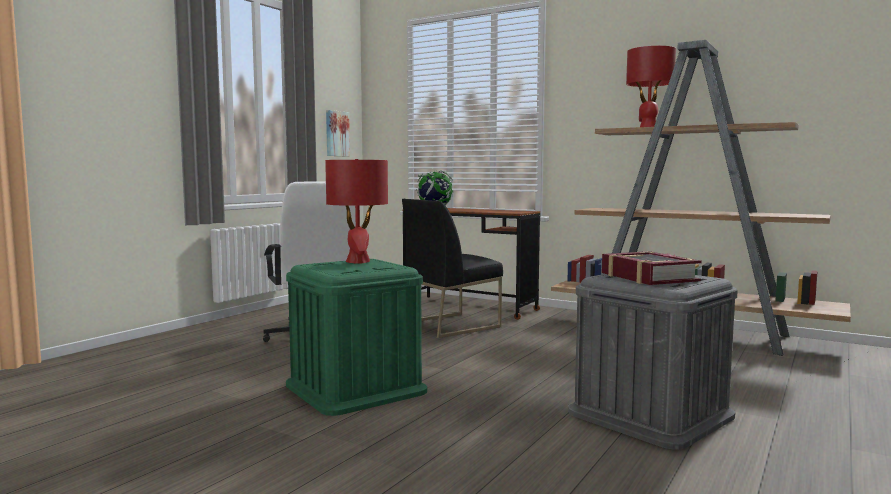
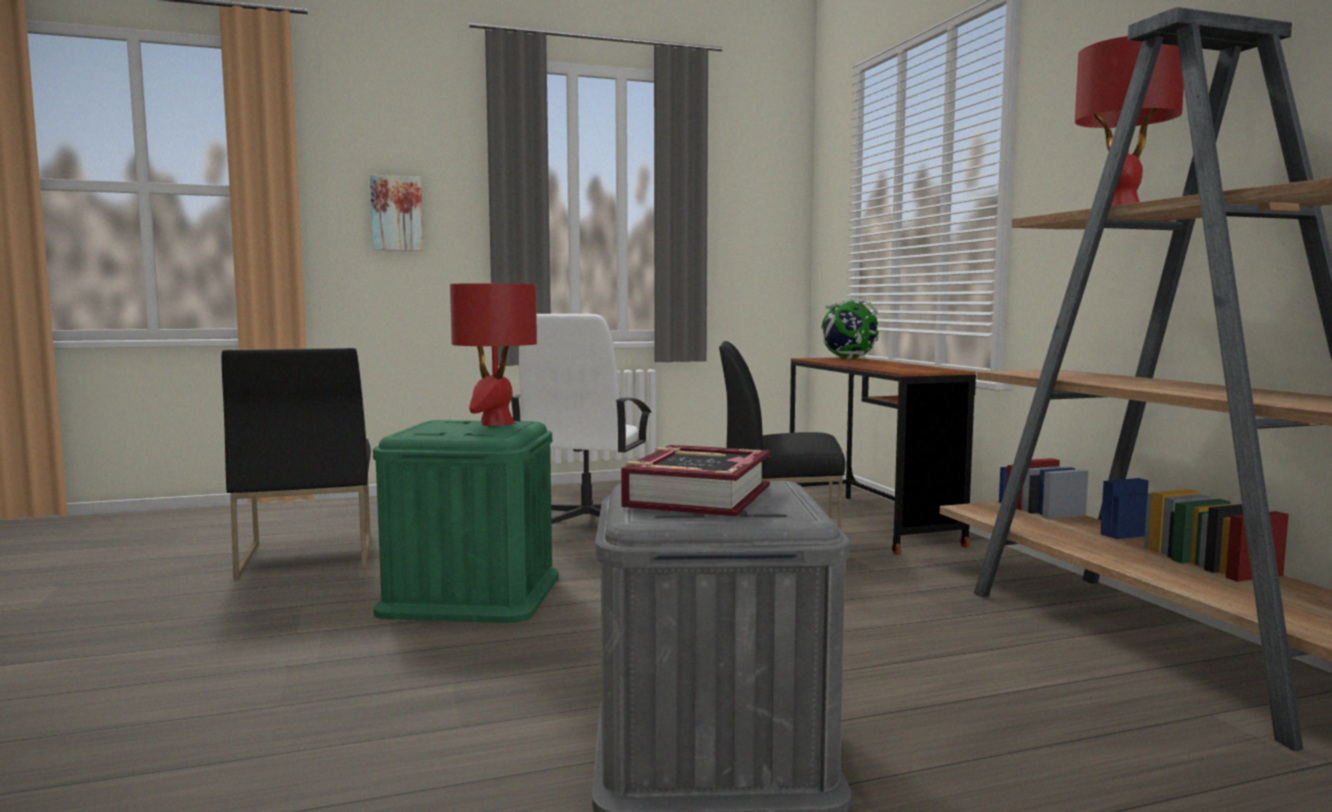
camera: 40 degrees right, 0 degrees up
picture [326,110,350,157] -> picture moved to [370,175,423,251]
none -> black chair [222,348,371,580]

